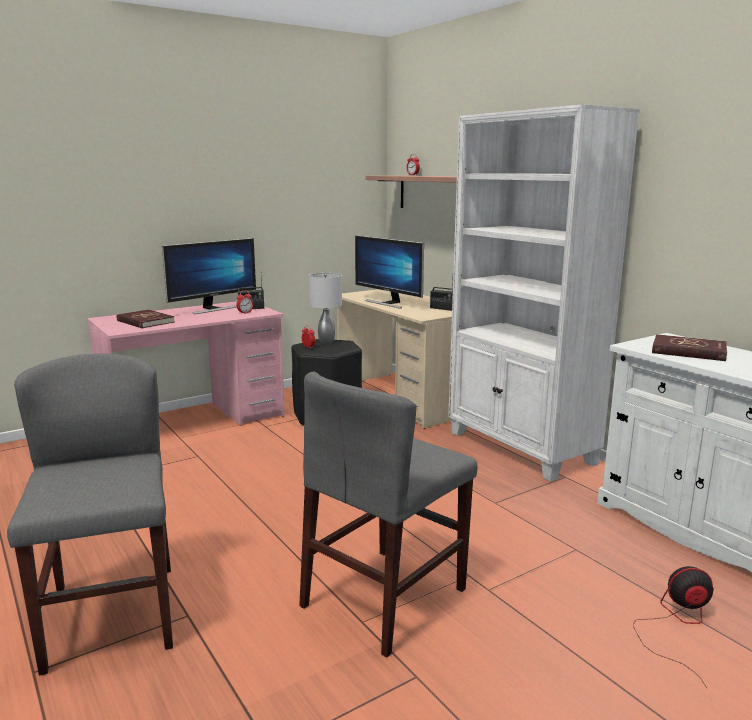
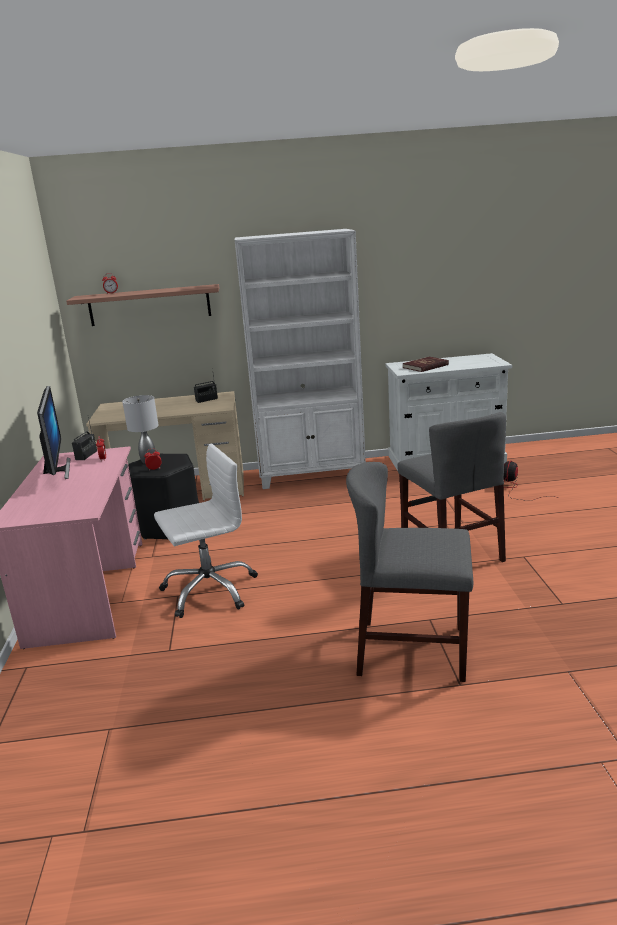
camera: 60 degrees left, 5 degrees up
red book [116,309,174,329] -> none
monitor [355,235,424,309] -> none
none -> white office chair [154,443,258,618]

